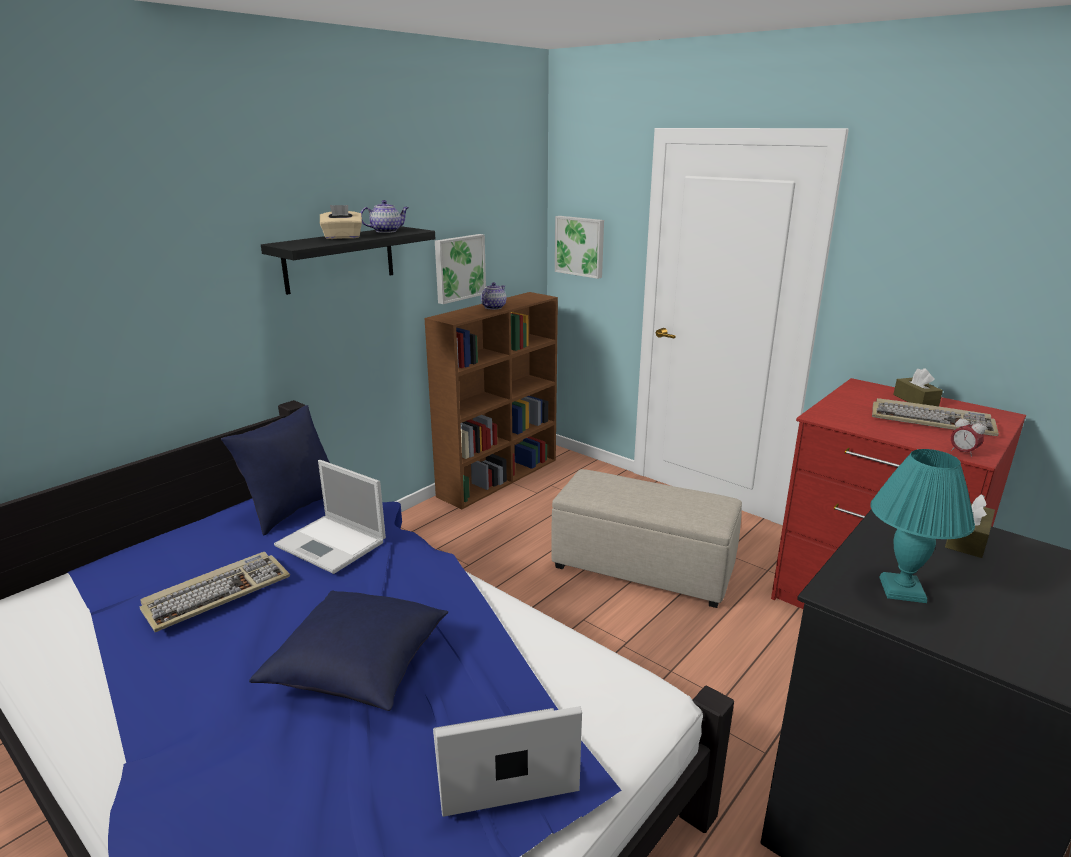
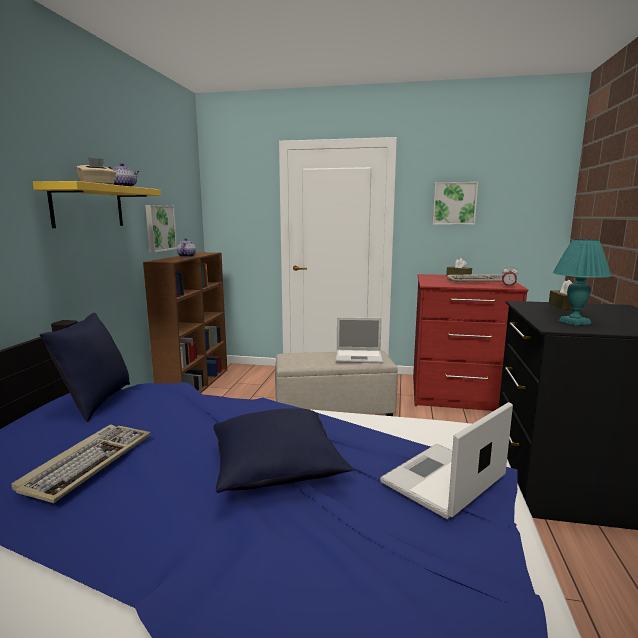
camera: 30 degrees left, 10 degrees down
black shelf [261,226,435,295] -> yellow shelf [33,181,161,228]
laptop [274,460,386,574] -> laptop moved to [336,317,383,363]
picture [555,216,604,279] -> picture moved to [432,182,478,225]

